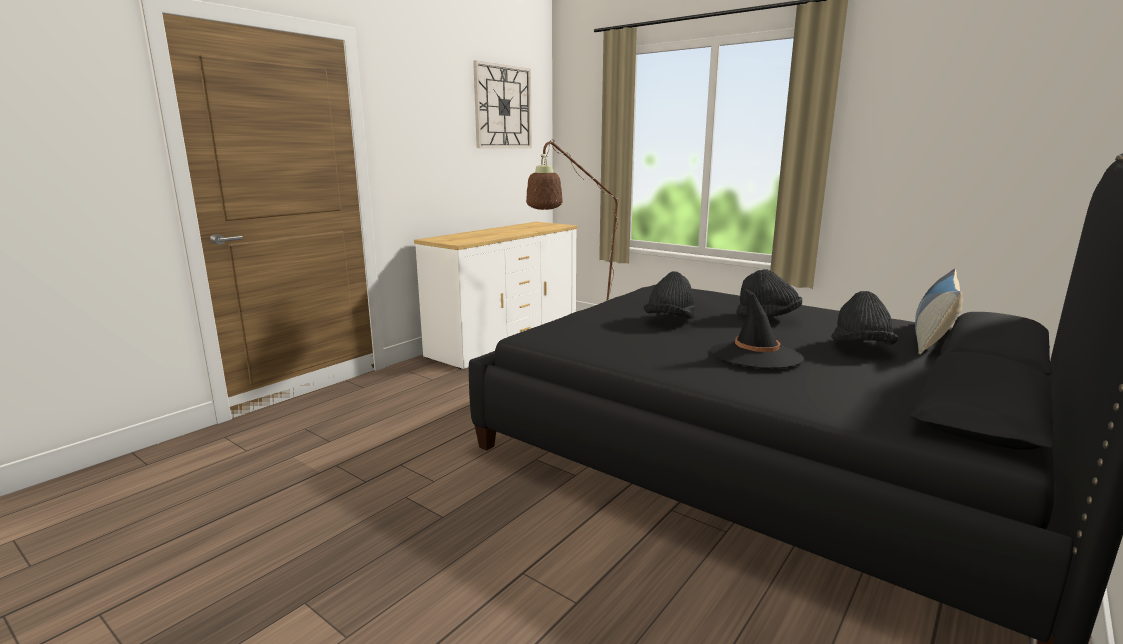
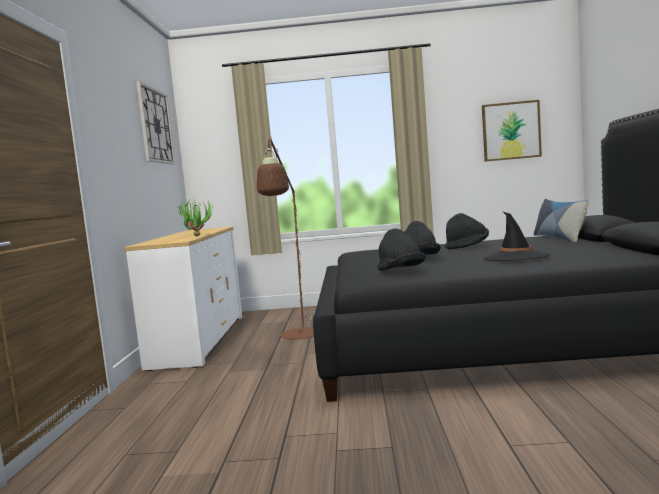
camera: 35 degrees left, 10 degrees down
black hat [831,291,898,345] -> black hat moved to [378,228,426,271]
none -> potted plant [175,196,213,236]
none -> picture [482,100,542,162]

